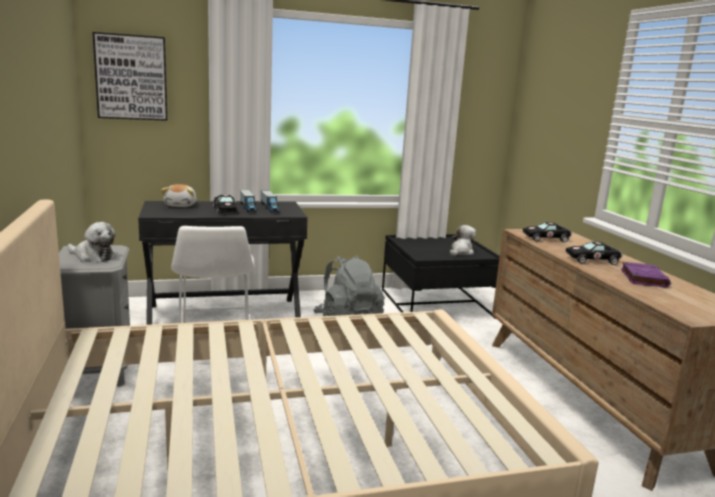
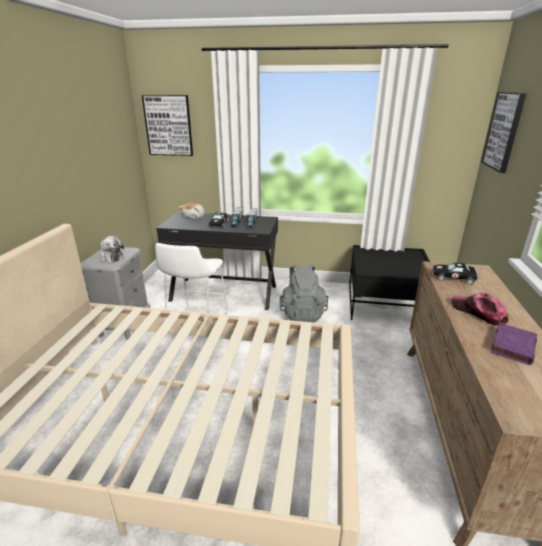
camera: 25 degrees right, 10 degrees up
plush toy [450,225,476,256] -> none
black toy car [566,242,622,265] -> cap [451,293,509,326]
none -> picture [481,92,527,173]

